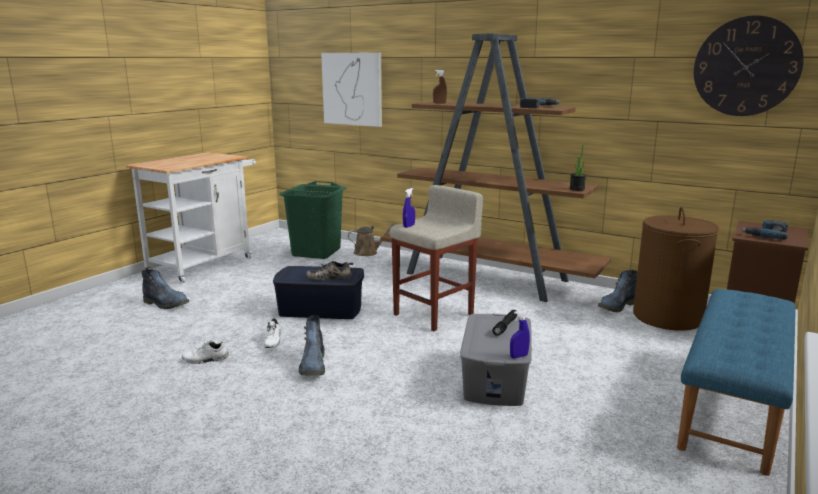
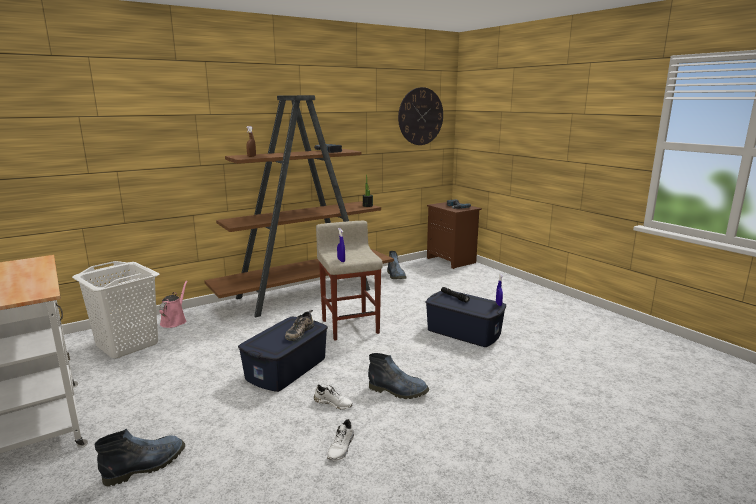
camera: 65 degrees left, 0 degrees up
green laundry basket [279,181,346,259] -> white laundry basket [72,261,159,359]
picture [321,53,382,127] -> none
brown watering can [348,221,397,256] -> pink watering can [159,281,188,328]
grey storage box [460,314,532,406] -> blue storage box [426,291,506,347]
brown laundry basket [633,207,719,331] -> none
blue bench [677,289,796,476] -> none

